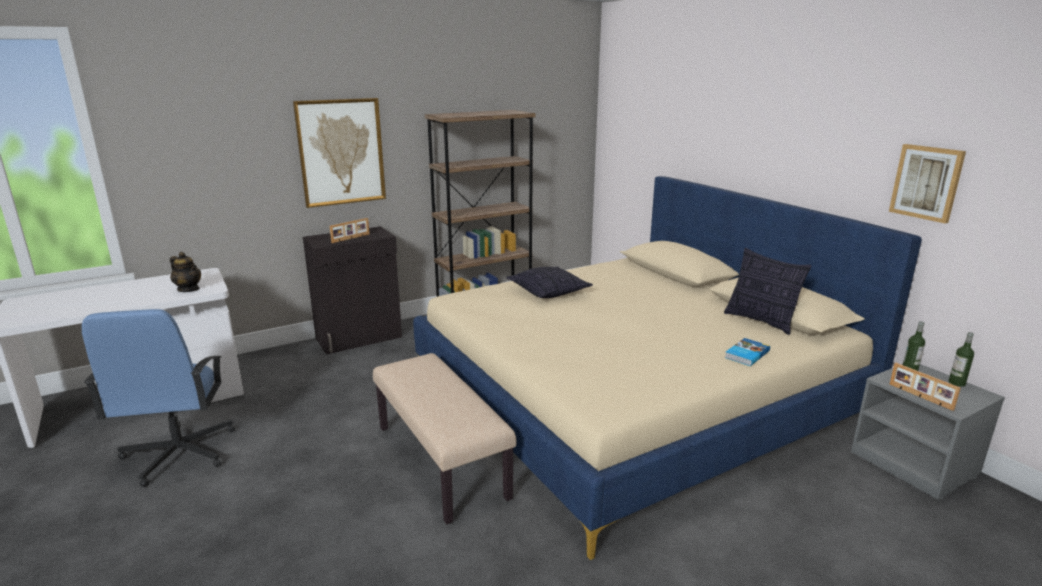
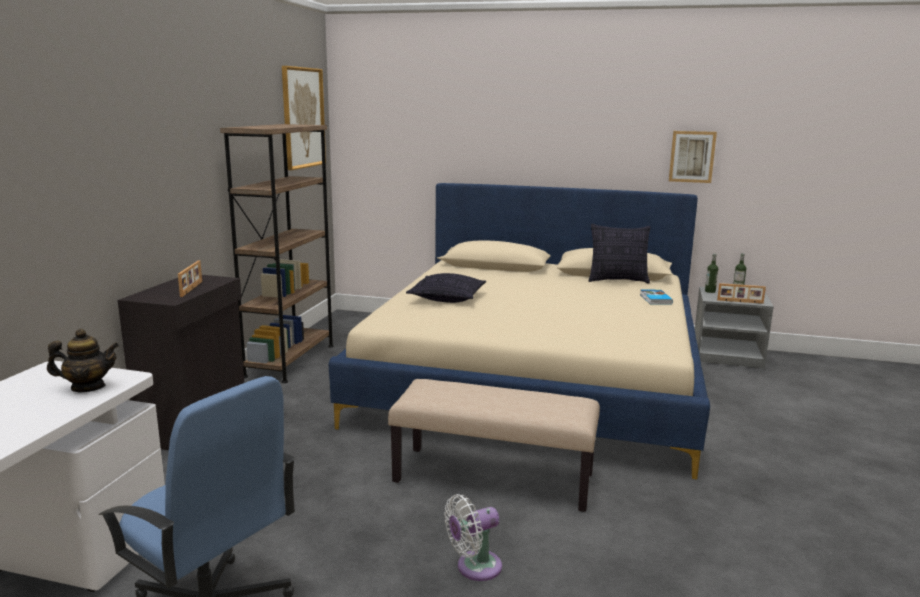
camera: 45 degrees left, 5 degrees down
picture [293,98,386,208] -> picture moved to [282,66,326,170]
none -> white fan [444,494,502,581]

